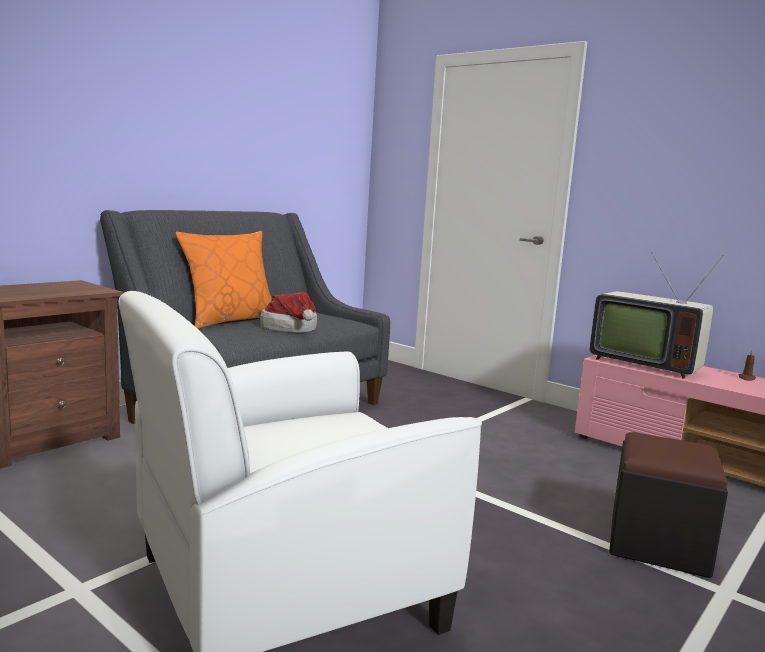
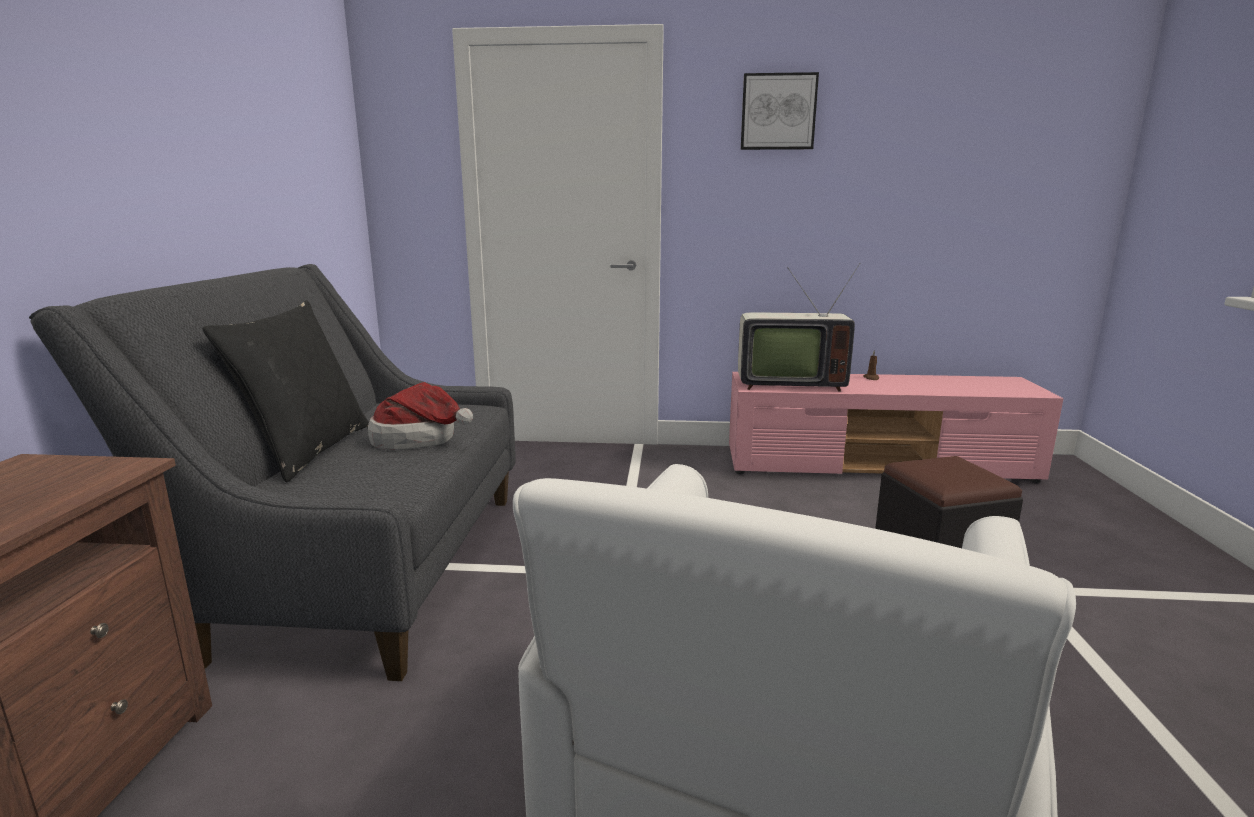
camera: 35 degrees left, 5 degrees up
orange pillow [176,231,272,329] -> black pillow [202,300,369,483]
none -> picture [741,72,819,150]

